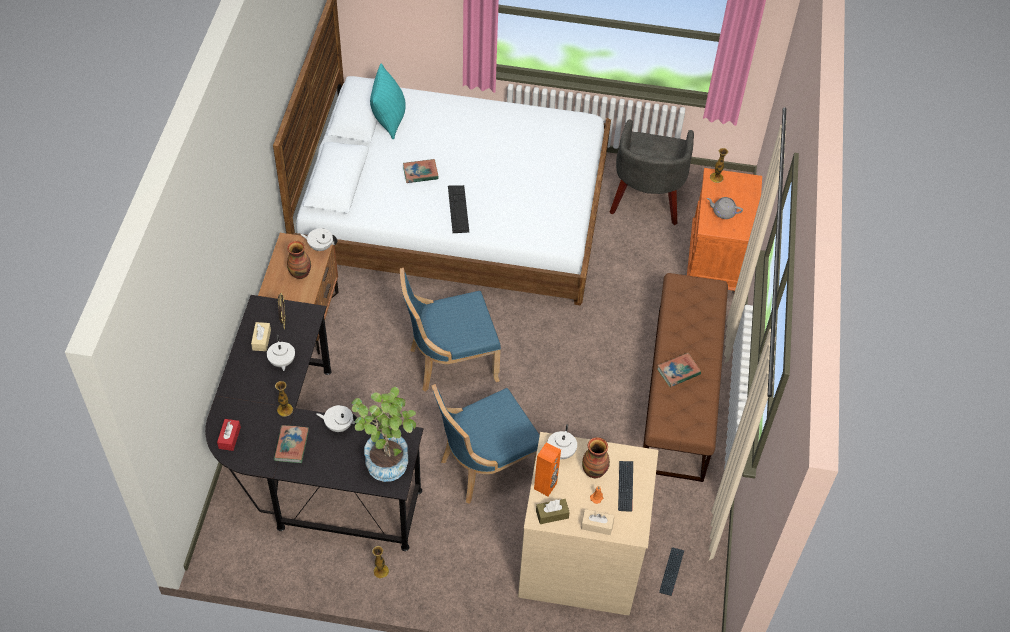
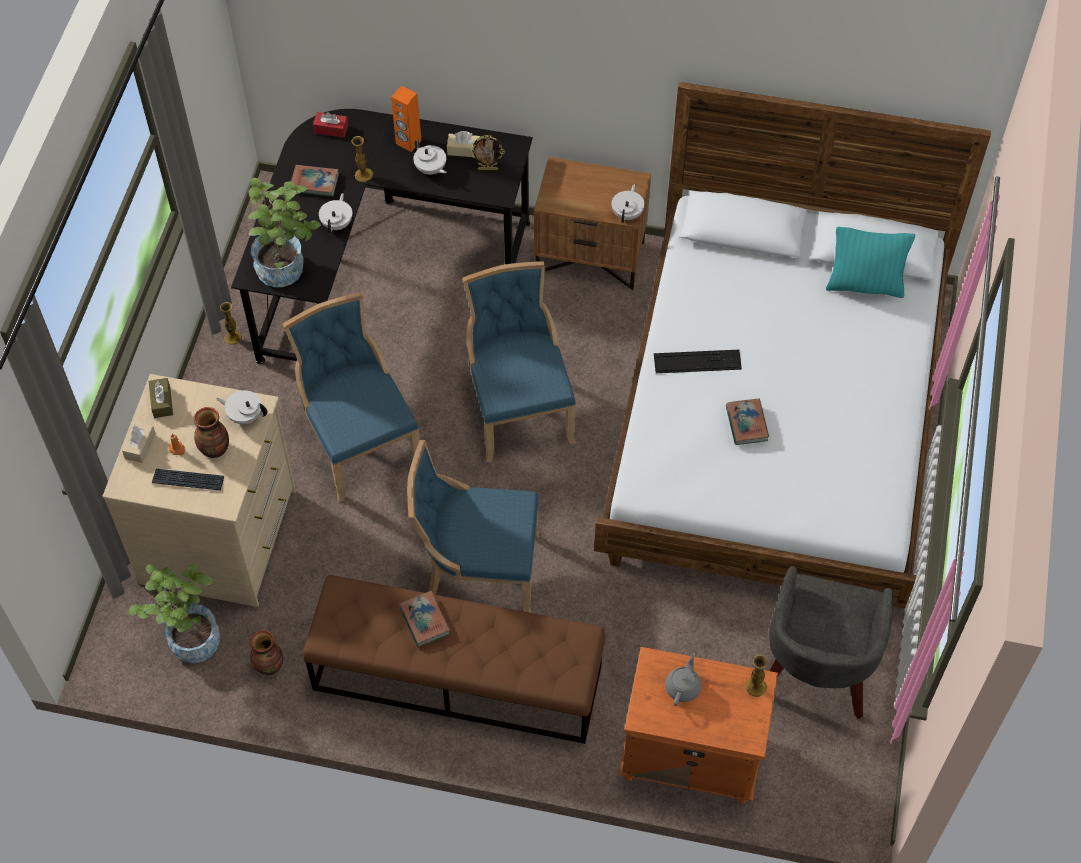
camera: 95 degrees right, 5 degrees up
white teapot [267,335,295,371] -> white teapot turned 120 degrees counterclockwise [413,140,447,175]
vase [287,241,311,279] -> vase moved to [250,630,283,675]
book [403,159,439,183] -> book moved to [726,399,769,445]
orange speaker [534,443,561,496] -> orange speaker moved to [391,86,422,152]
grey armchair [609,119,694,225] -> grey armchair turned 90 degrees counterclockwise [769,566,894,719]
keyboard [659,547,684,596] -> potted plant [129,564,220,663]
none -> blue chair [407,440,539,613]

